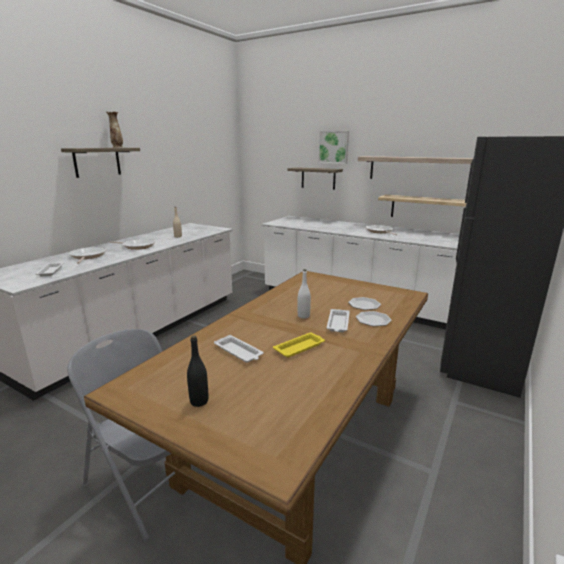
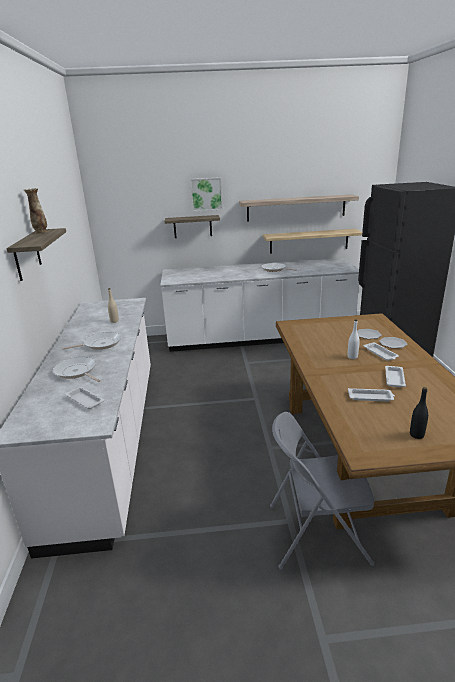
camera: 35 degrees left, 5 degrees up
yellow tray [273,333,325,357] -> white tray [385,366,406,388]

